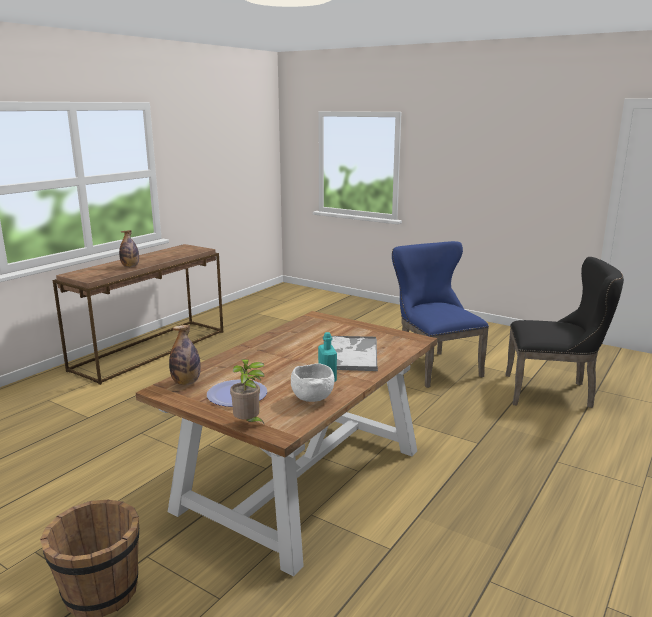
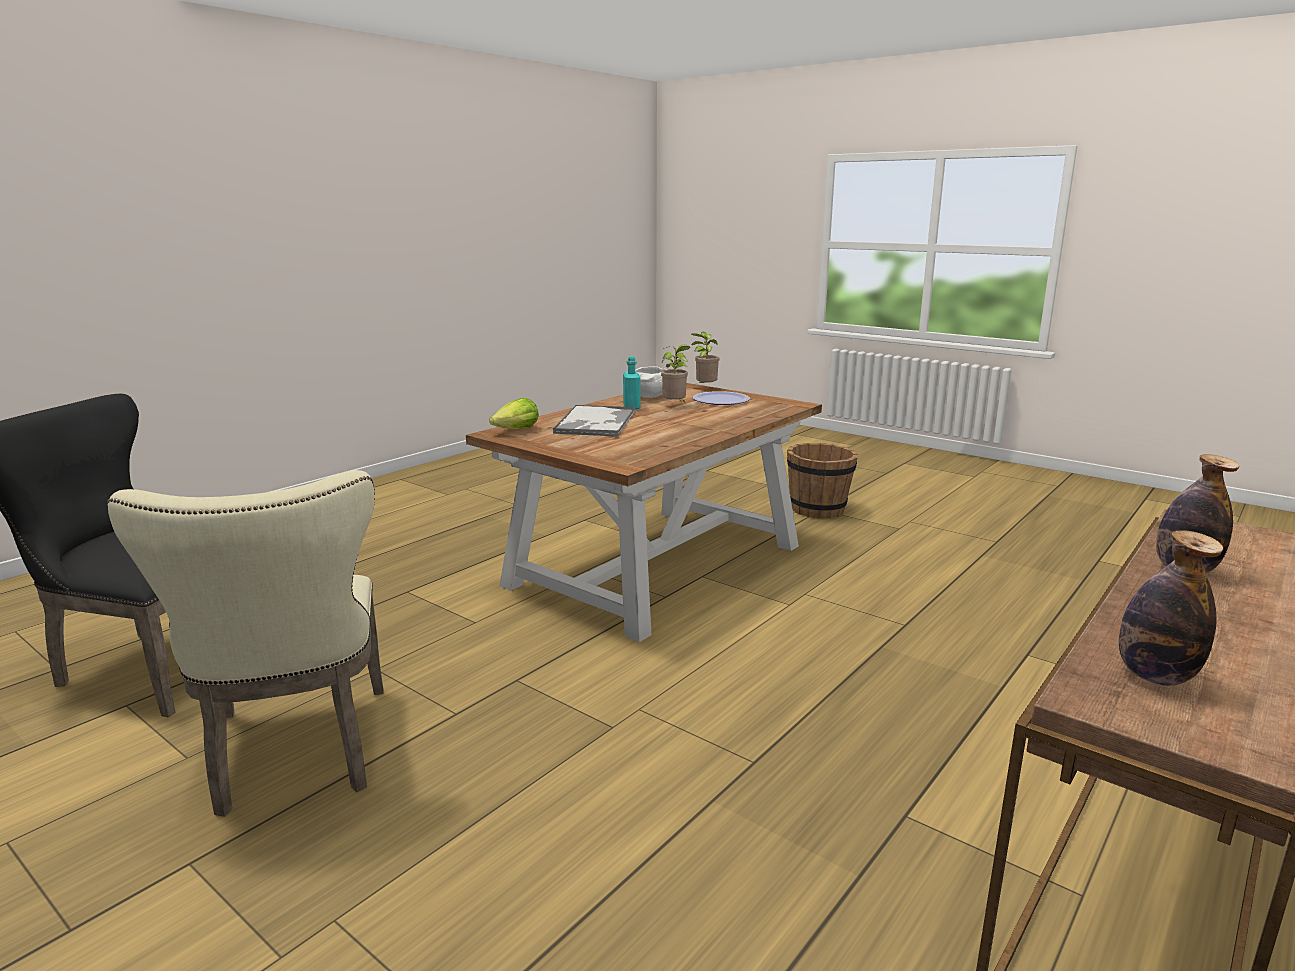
camera: 175 degrees left, 0 degrees up
bottle [169,325,201,385] -> bottle moved to [1119,530,1223,686]
blue chair [392,241,489,388] -> beige chair [107,470,384,817]
none -> lettuce [489,398,539,429]
none -> potted plant [661,345,690,402]

